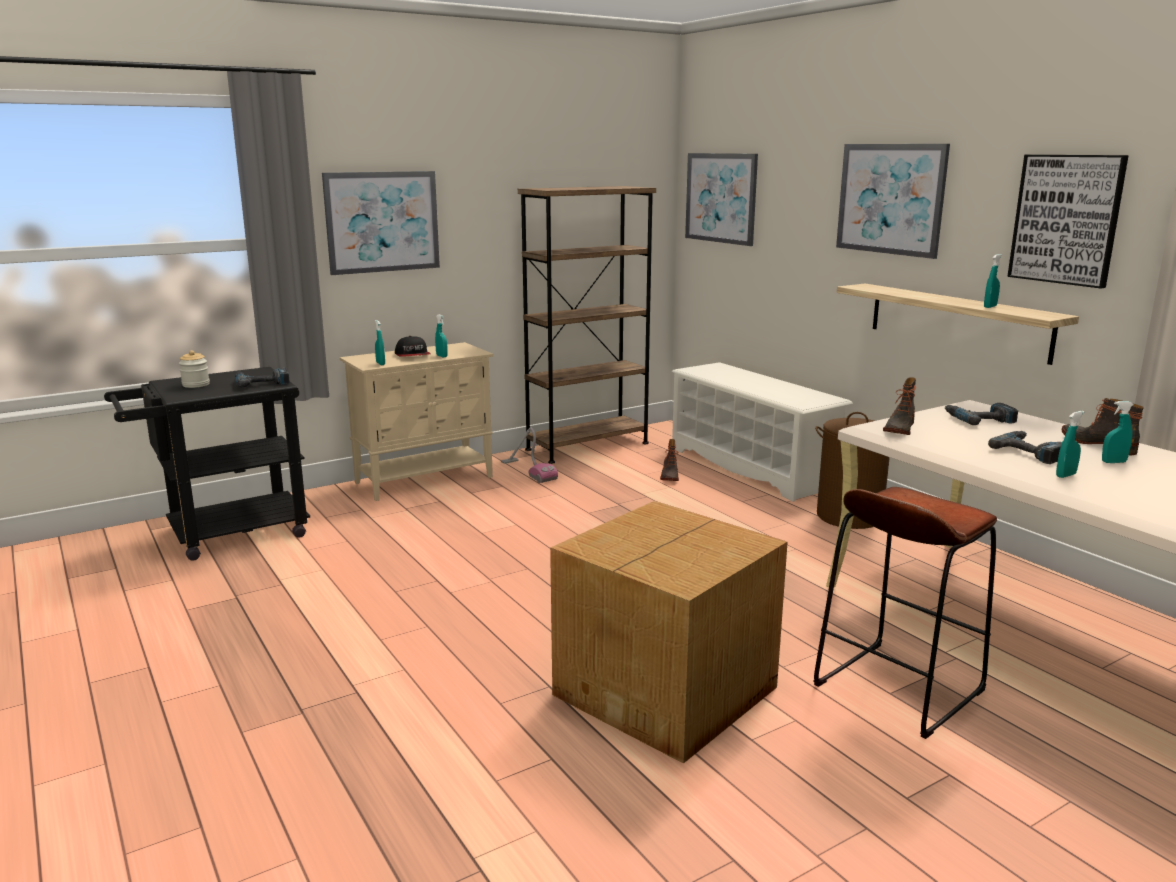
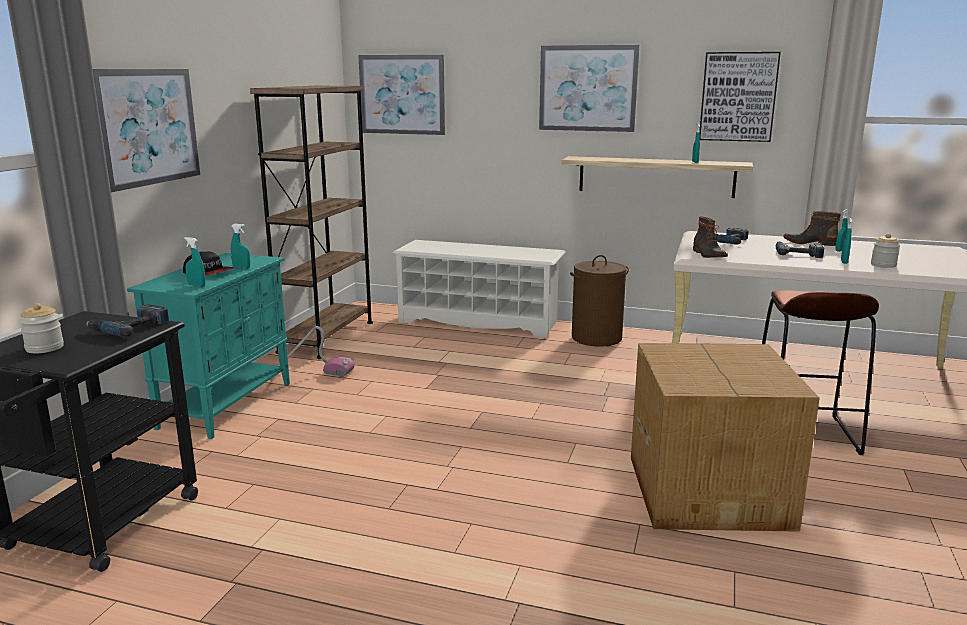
camera: 40 degrees left, 0 degrees up
beige cabinet [340,342,494,501] -> turquoise cabinet [127,253,290,439]
boot [660,439,679,481] -> none
none -> jar [871,234,900,268]

